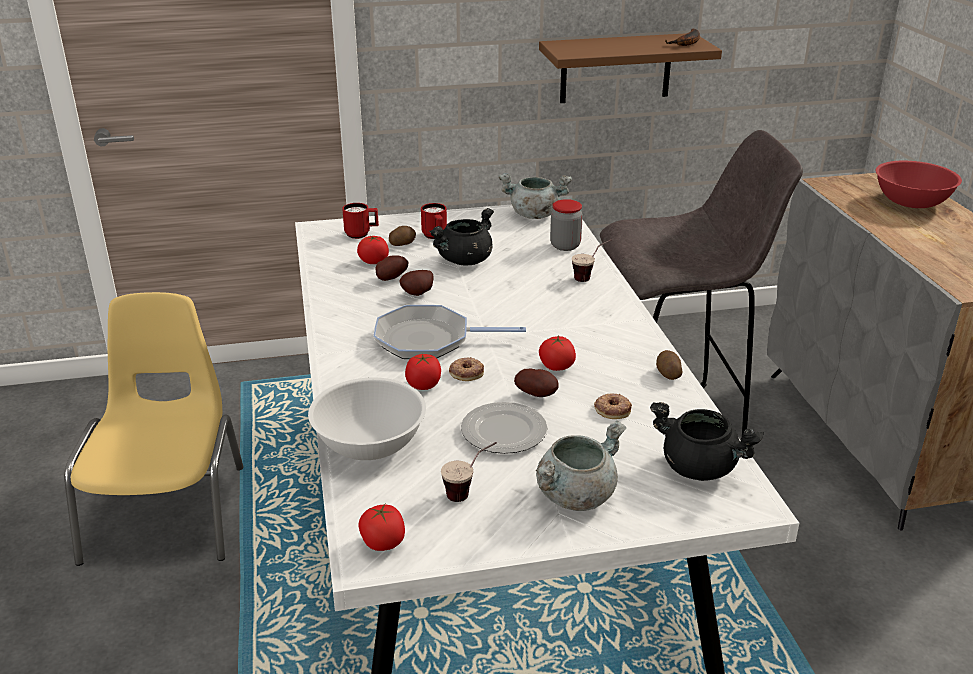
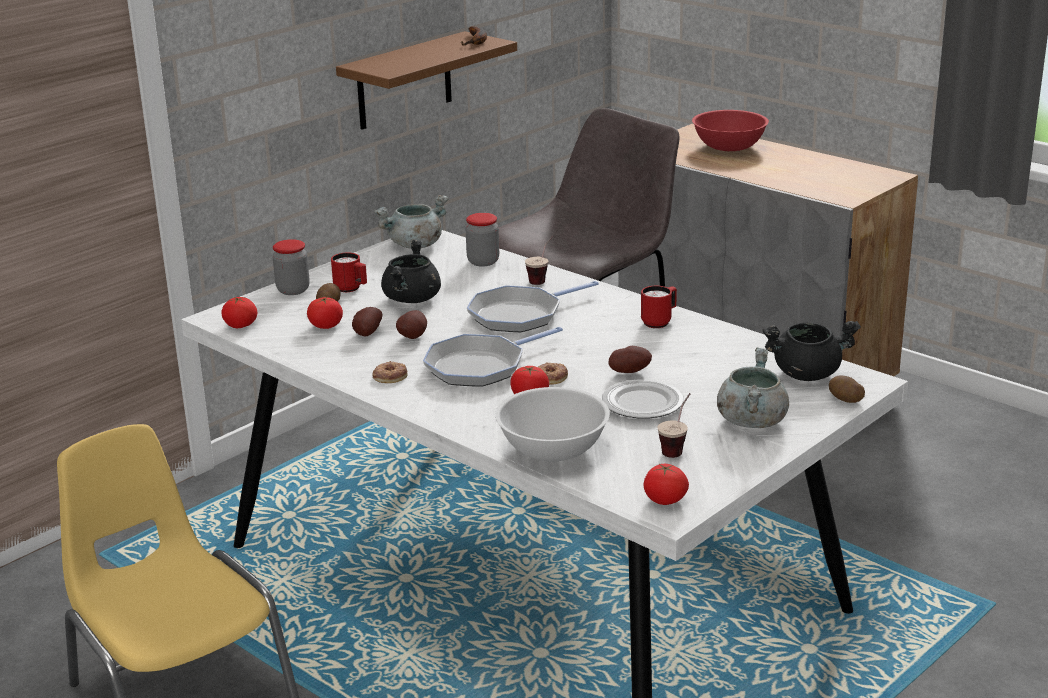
camera: 35 degrees left, 5 degrees down
red mug [342,203,379,239] -> red mug moved to [641,286,677,328]
tomato [539,335,576,371] -> tomato moved to [221,297,257,328]
donut [594,393,632,419] -> donut moved to [373,361,408,383]
potato [656,350,682,380] -> potato moved to [829,375,865,403]
none -> jar [273,239,310,295]
none -> frying pan [467,281,599,332]

